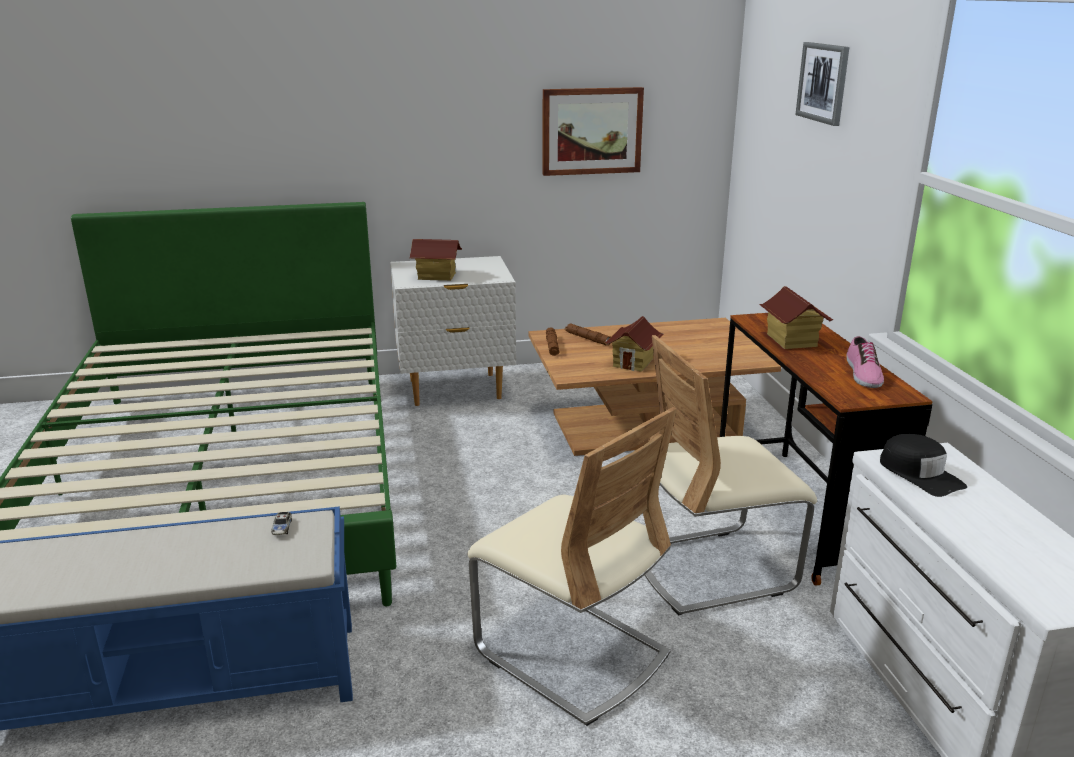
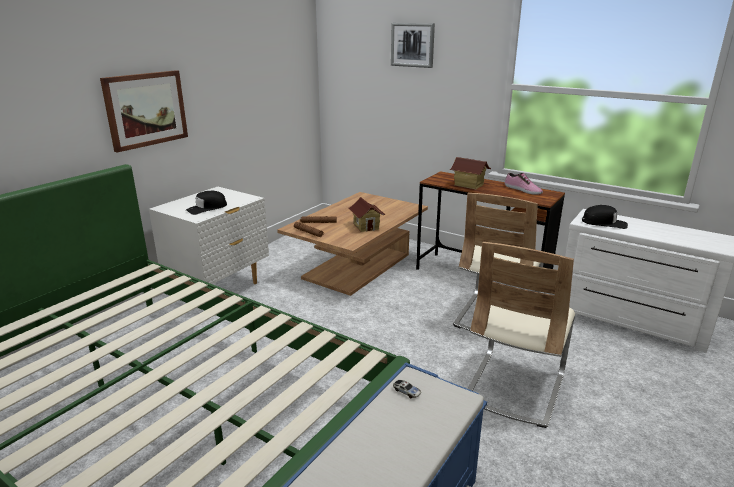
camera: 45 degrees left, 0 degrees up
toy house [409,239,462,281] -> black cap [186,191,227,215]
beige chair [468,407,677,726] -> beige chair turned 120 degrees clockwise [468,242,575,428]
picture [542,87,644,176] -> picture moved to [100,70,188,153]

